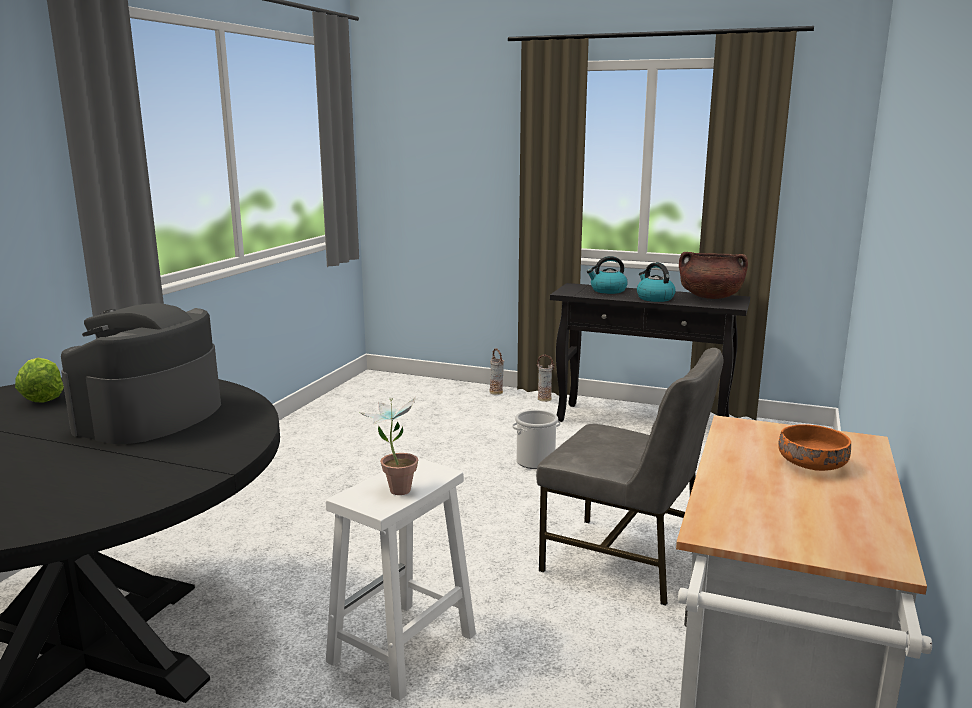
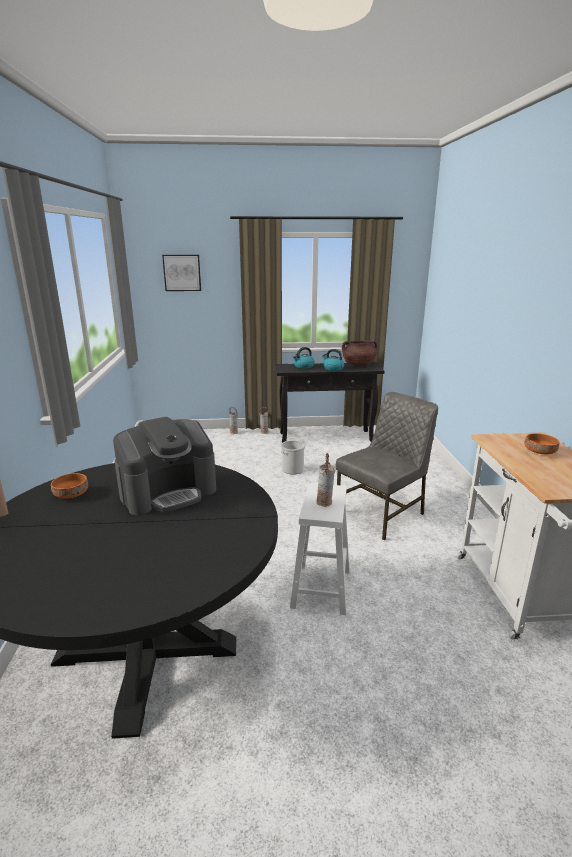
camera: 25 degrees left, 5 degrees up
lettuce [15,358,64,402] -> orange bowl [51,473,88,499]
coffee machine [61,303,221,444] -> coffee machine turned 120 degrees counterclockwise [113,417,216,515]
potted plant [360,397,418,495] -> vase [316,453,335,507]
grey chair [536,348,724,605] -> grey chair turned 45 degrees counterclockwise [336,392,438,540]
none -> picture [162,255,201,291]

